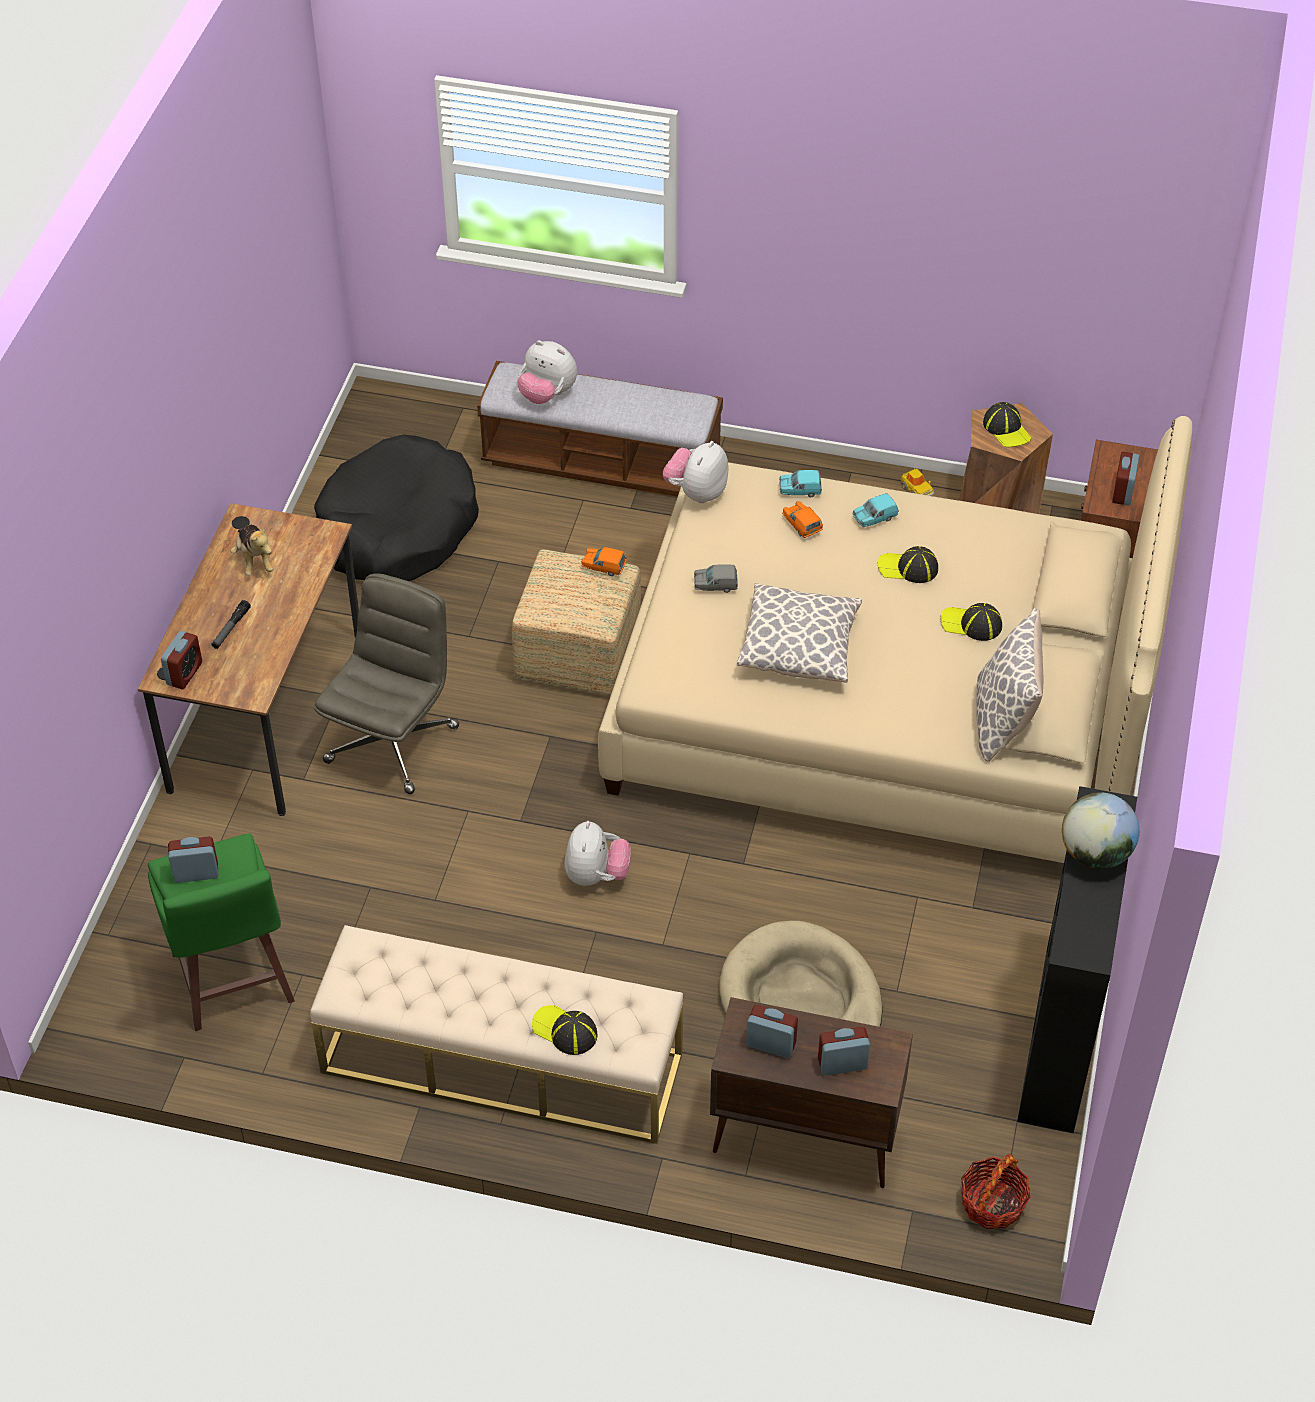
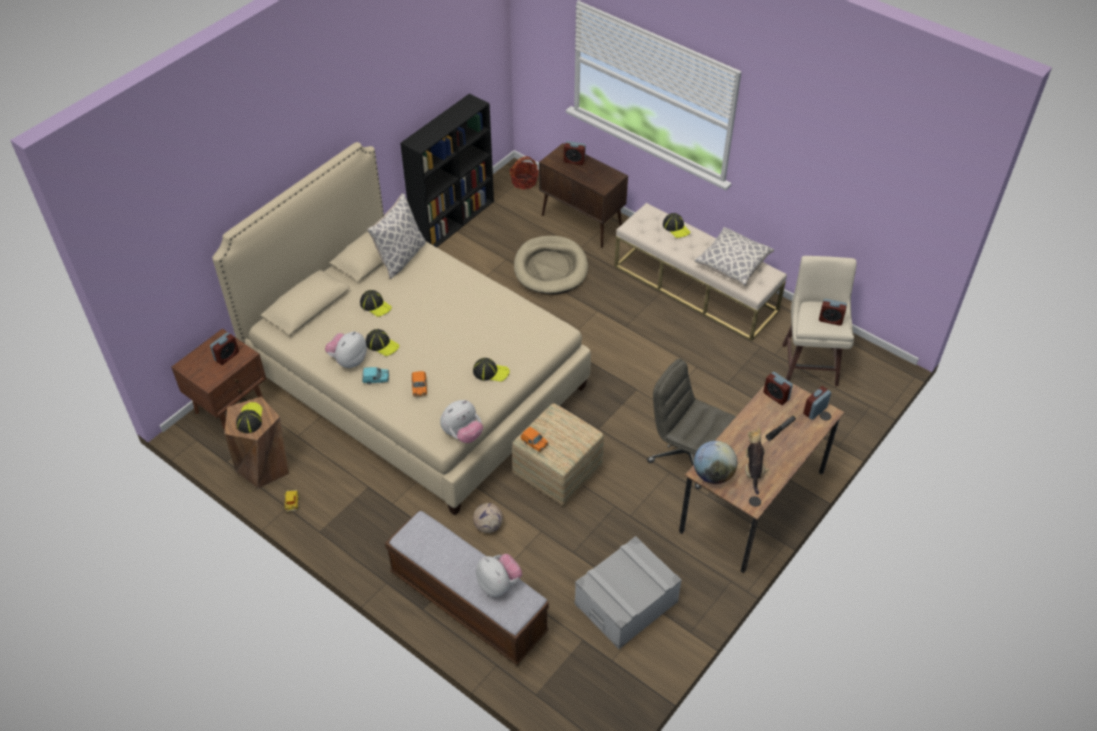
camera: 155 degrees left, 0 degrees up
green stool [148,834,295,1031] -> beige stool [783,256,857,386]
black dog bed [314,435,479,581] -> grey storage box [575,536,682,649]
grey office chair [314,573,459,794] -> grey office chair turned 75 degrees clockwise [647,358,735,489]
plush toy [565,821,631,886] -> plush toy moved to [325,331,367,368]
grey toy car [694,565,738,593] -> cap [473,358,510,382]
pillow [737,583,862,683] -> pillow moved to [695,227,774,286]
alarm clock [746,1005,798,1058] -> alarm clock moved to [763,372,793,405]
turquoise toy car [779,470,822,497] -> none
globe [1062,792,1139,869] -> globe moved to [694,441,737,484]
none -> football [473,503,503,533]

